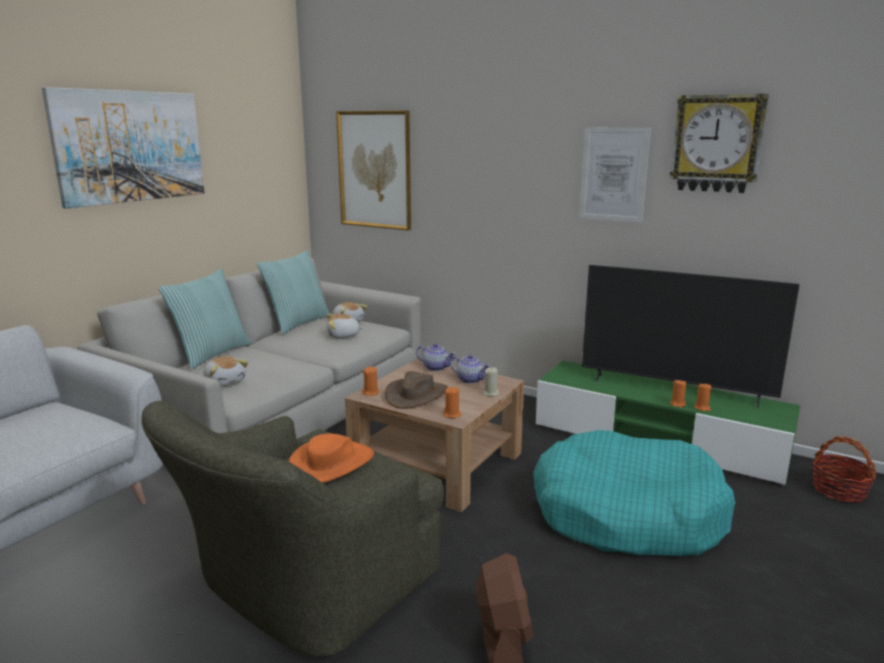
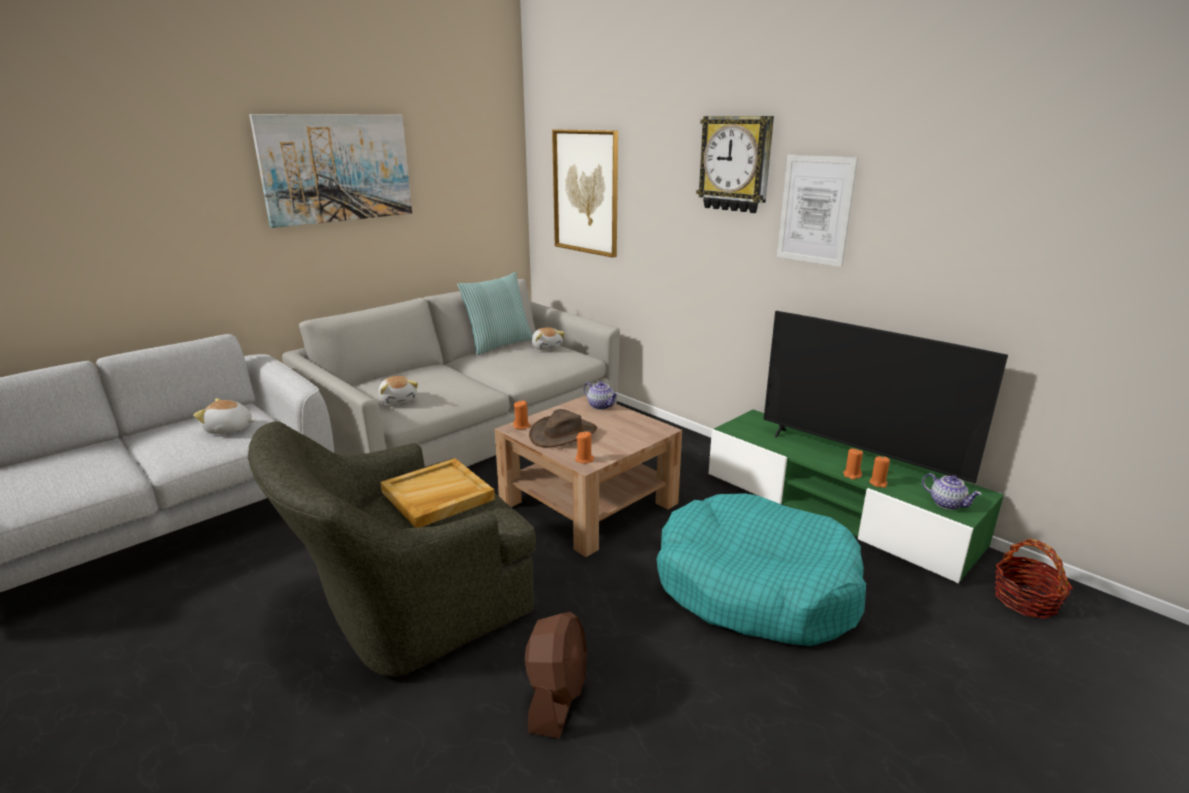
camera: 15 degrees right, 5 degrees up
pillow [158,269,251,370] -> none
orange hat [289,434,374,483] -> beige tray [380,458,495,528]
plush toy [326,314,364,338] -> plush toy moved to [193,398,254,434]
teapot [450,355,490,384] -> teapot moved to [922,473,981,510]
beige candle [483,367,500,396] -> none
wall clock [670,94,769,193] -> wall clock moved to [696,116,774,213]

